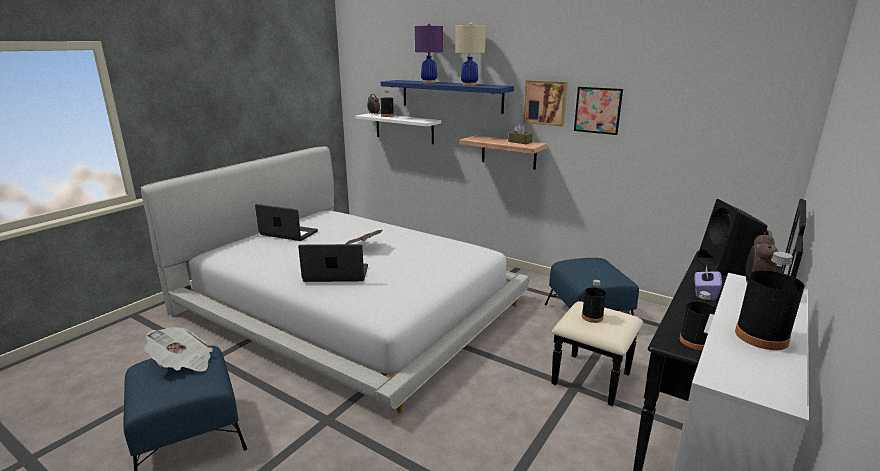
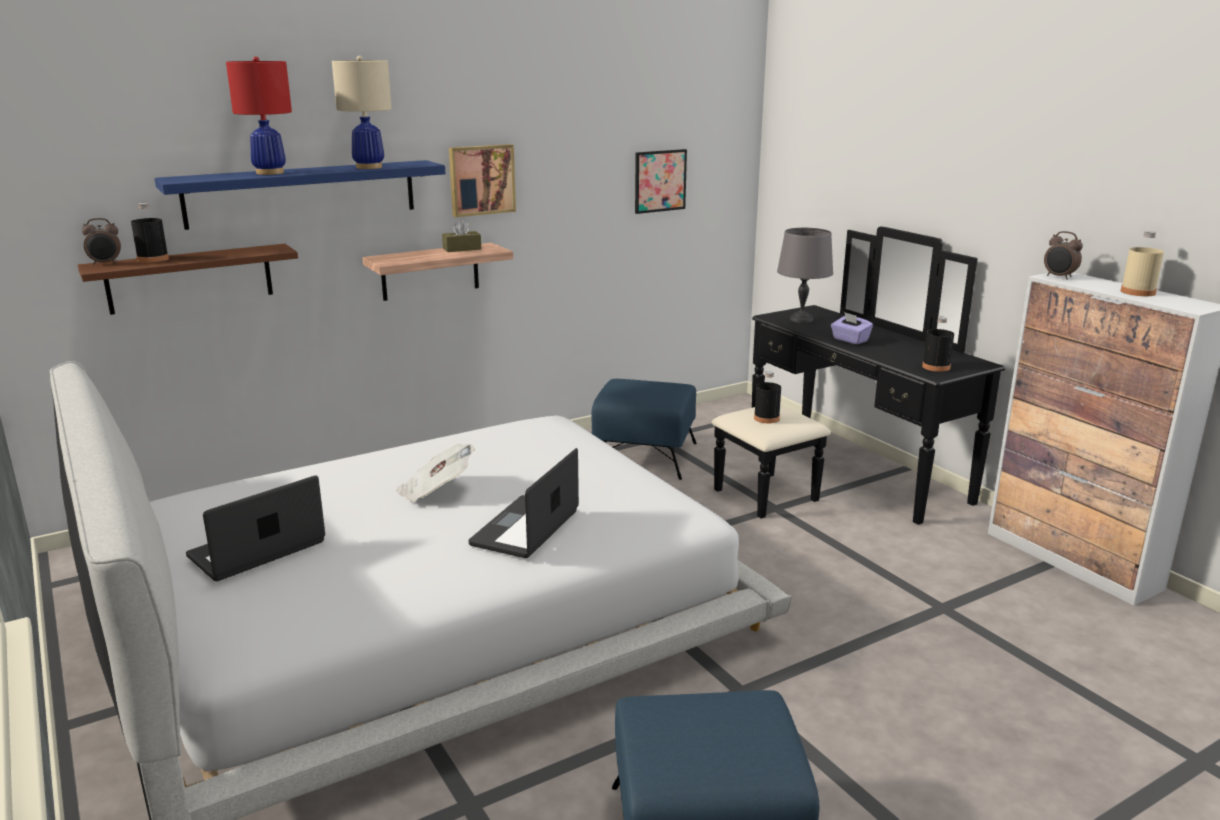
camera: 65 degrees left, 0 degrees up
newspaper [144,327,212,372] -> none
white shelf [355,113,441,144] -> brown shelf [78,244,298,315]
purple table lamp [415,24,443,83] -> red table lamp [226,56,292,175]
picture [574,87,623,135] -> picture moved to [635,149,687,214]
black speaker [697,199,767,276] -> grey table lamp [777,228,833,323]
black bottle [735,252,804,350] -> beige bottle [1121,231,1164,296]

